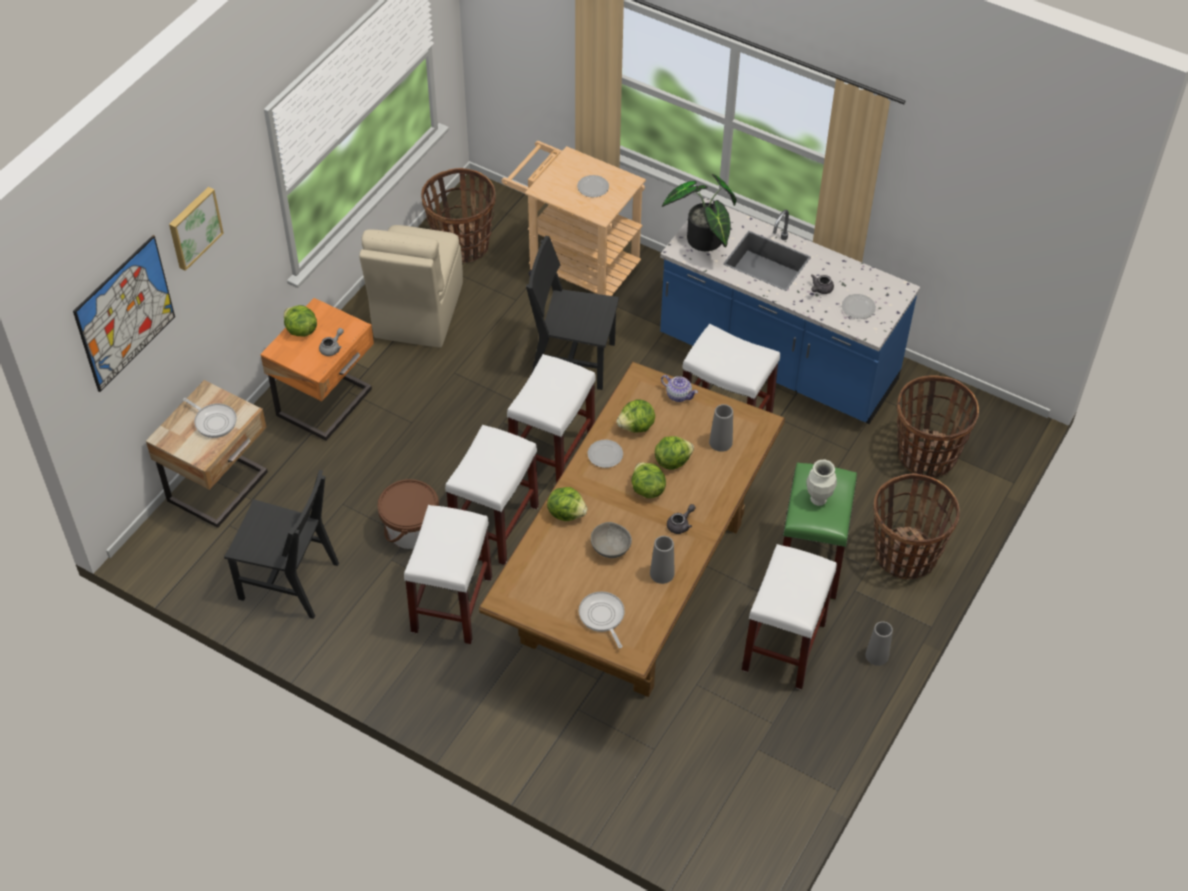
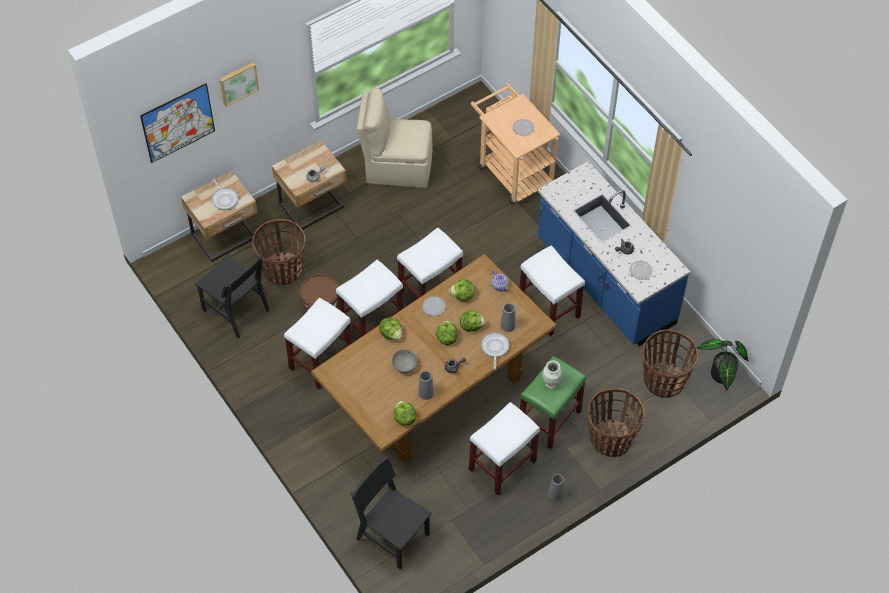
camera: 25 degrees right, 5 degrees up
orange nightstand [260,298,374,441] -> beige nightstand [272,141,347,229]
lettuce [284,305,317,337] -> lettuce moved to [393,401,416,426]
beige chair [359,225,463,348] -> beige chair turned 60 degrees clockwise [357,88,433,188]
basket [421,168,496,263] -> basket moved to [252,219,305,285]
black chair [526,236,619,390] -> black chair moved to [351,456,431,570]
frying pan [579,592,625,648] -> frying pan moved to [481,332,509,370]
potted plant [662,174,737,251] -> potted plant moved to [697,339,748,390]

